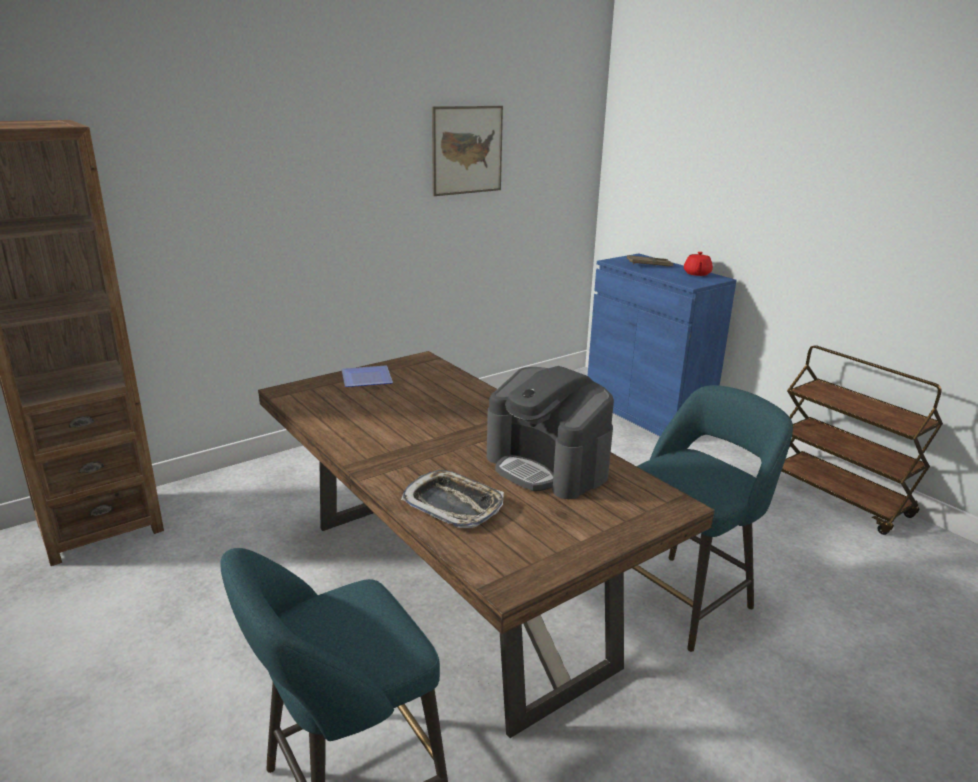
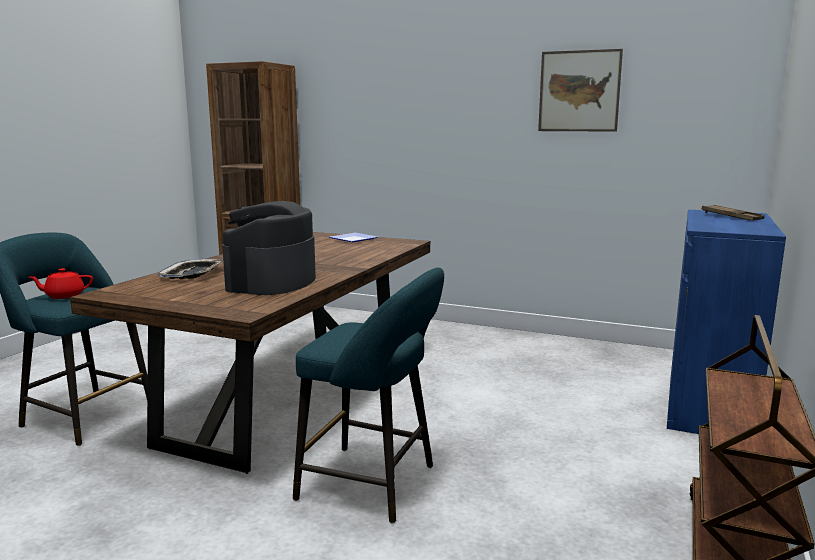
camera: 60 degrees right, 10 degrees down
red teapot [684,252,713,276] -> red teapot moved to [29,268,93,299]

